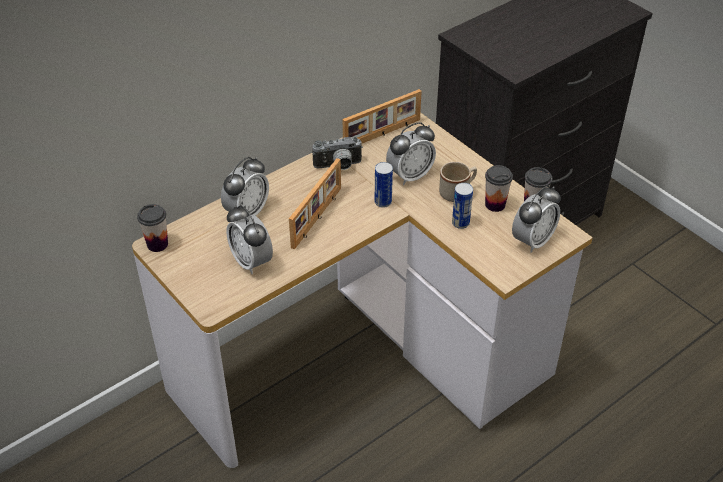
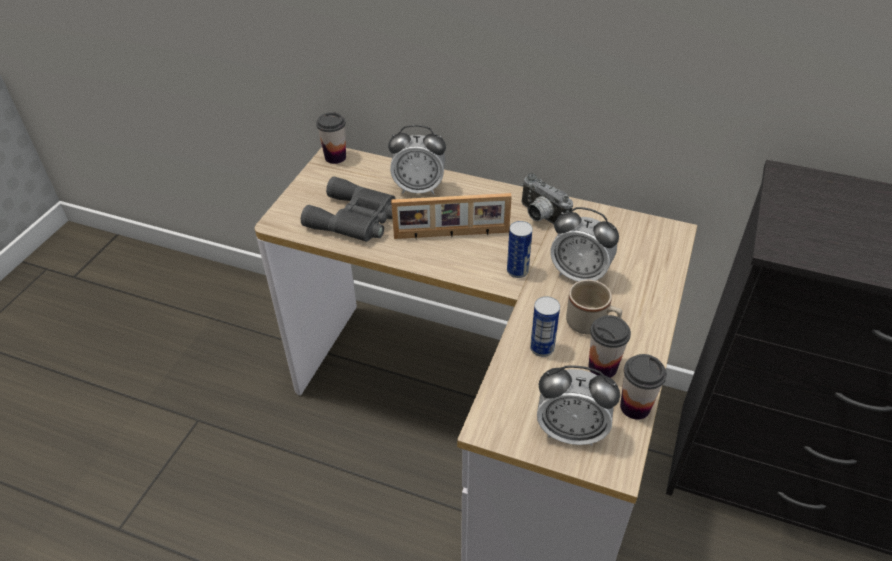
camera: 60 degrees right, 0 degrees up
alarm clock [226,205,273,274] -> grey binoculars [301,176,395,242]
picture frame [343,89,422,144] -> none

